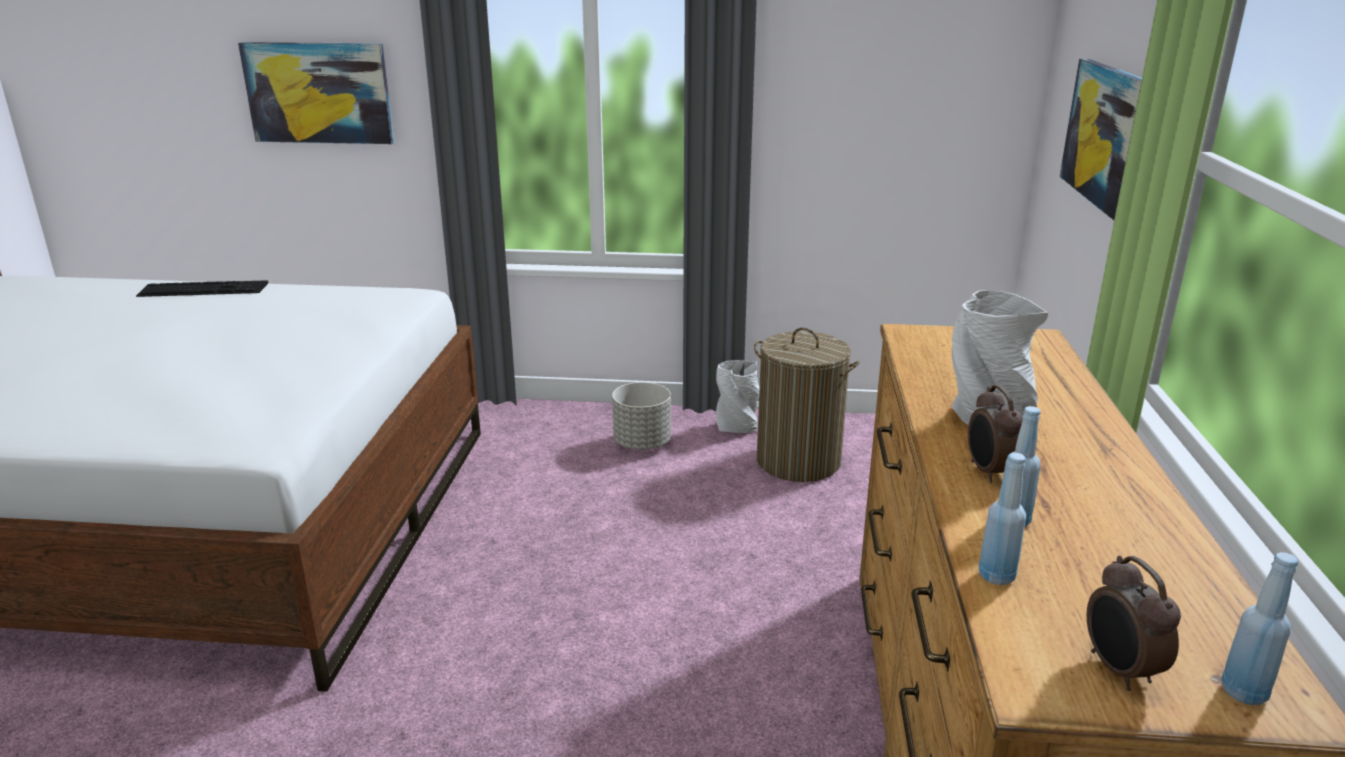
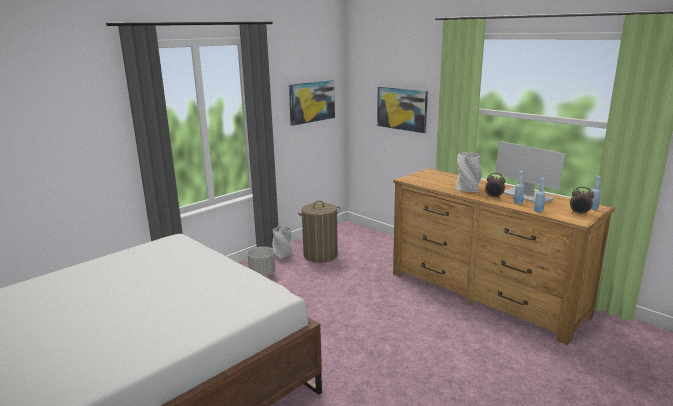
camera: 50 degrees left, 5 degrees down
keyboard [136,280,268,297] -> none
picture [238,42,394,144] -> picture moved to [289,80,335,126]
none -> monitor [495,141,565,203]

